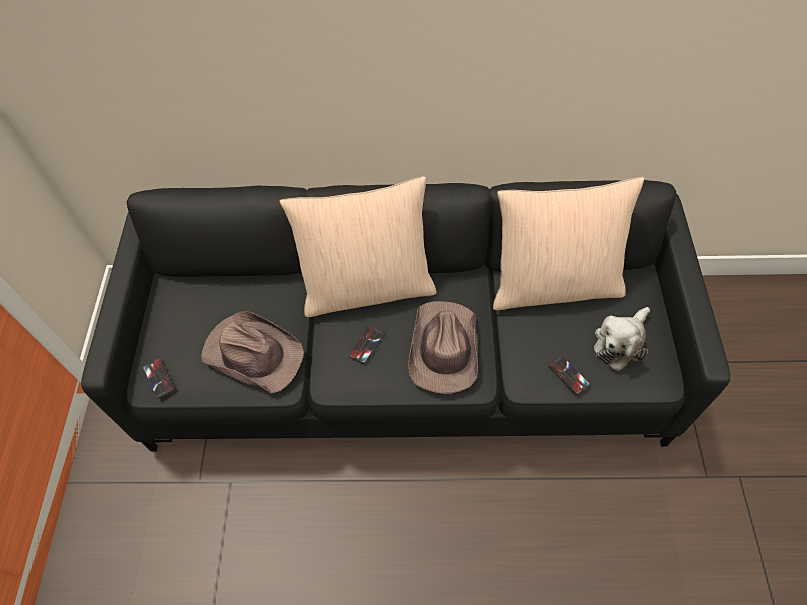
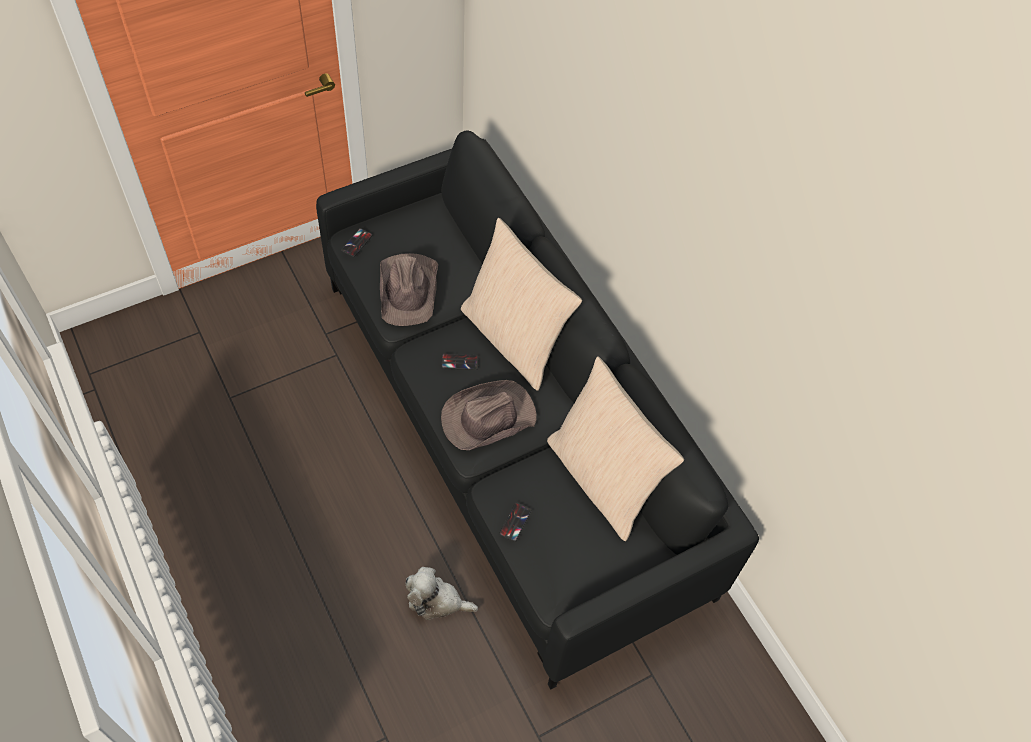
camera: 55 degrees right, 0 degrees up
plush toy [594,307,650,371] -> plush toy moved to [406,567,478,620]

